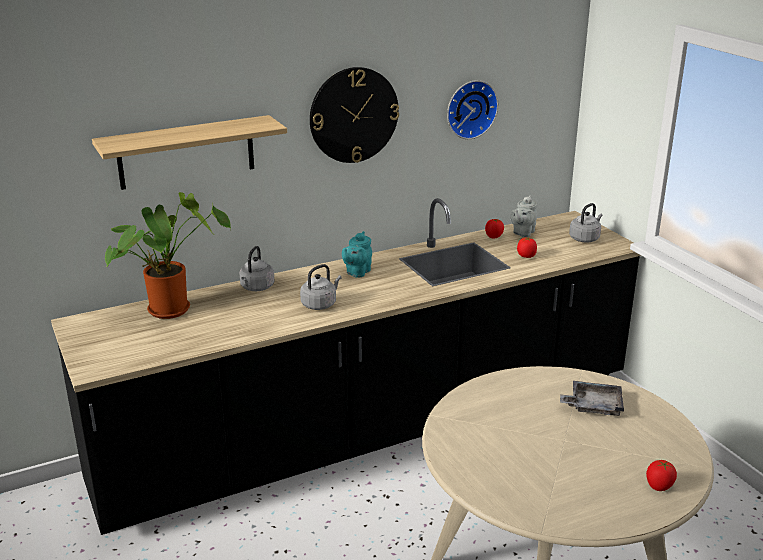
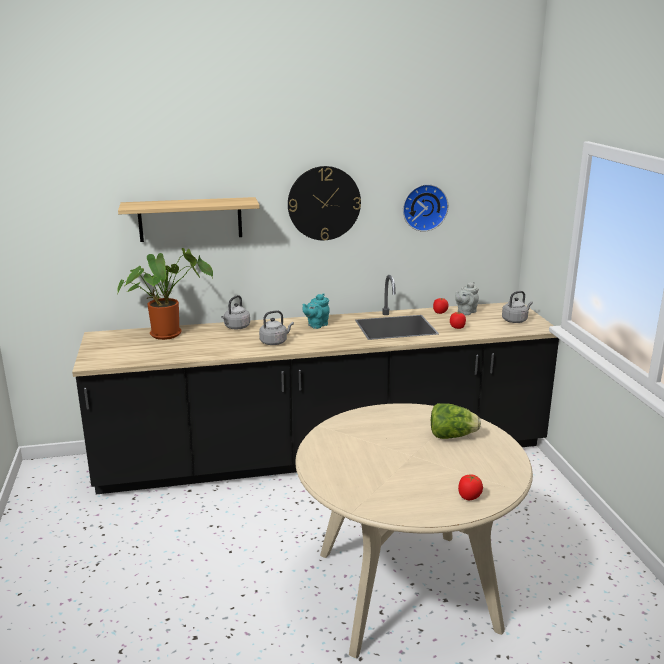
camera: 15 degrees right, 5 degrees down
grey tray [560,381,624,416] -> lettuce [431,403,481,439]

